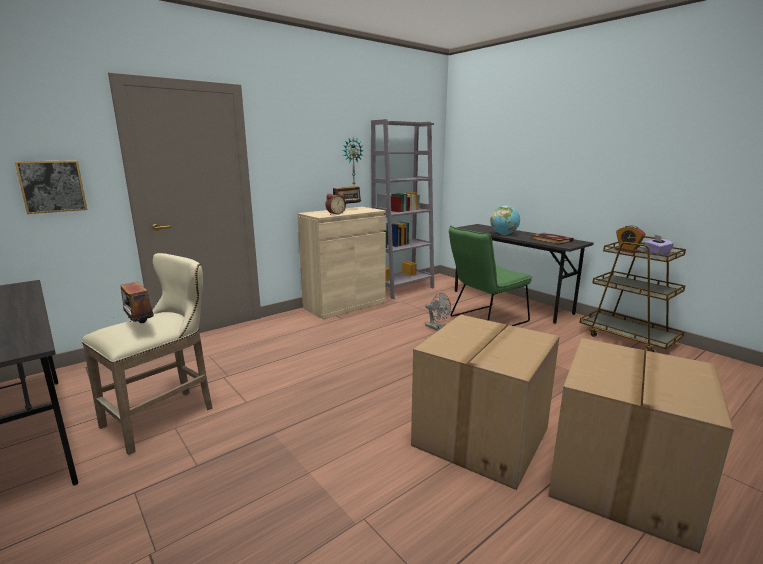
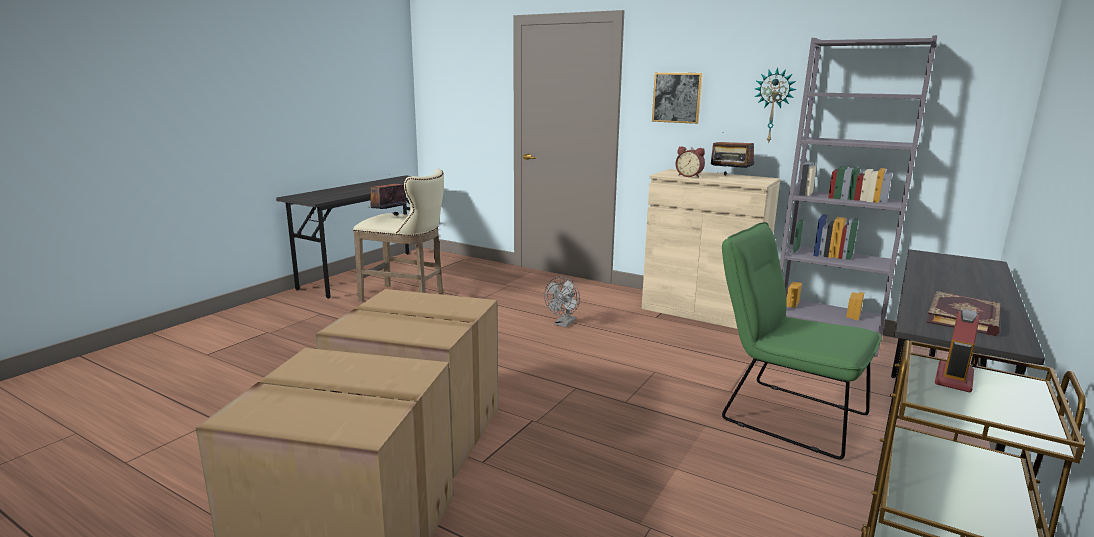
camera: 70 degrees right, 0 degrees up
picture [15,160,87,214] -> picture moved to [652,73,703,124]
grey fan [425,293,451,331] -> grey fan moved to [544,277,580,327]
globe [490,205,520,235] -> none
purple tissue box [644,234,674,255] -> none

